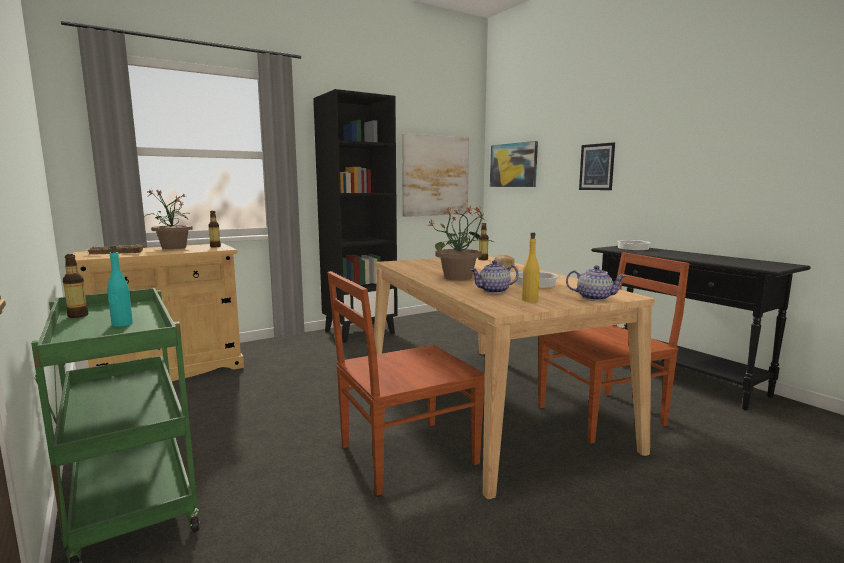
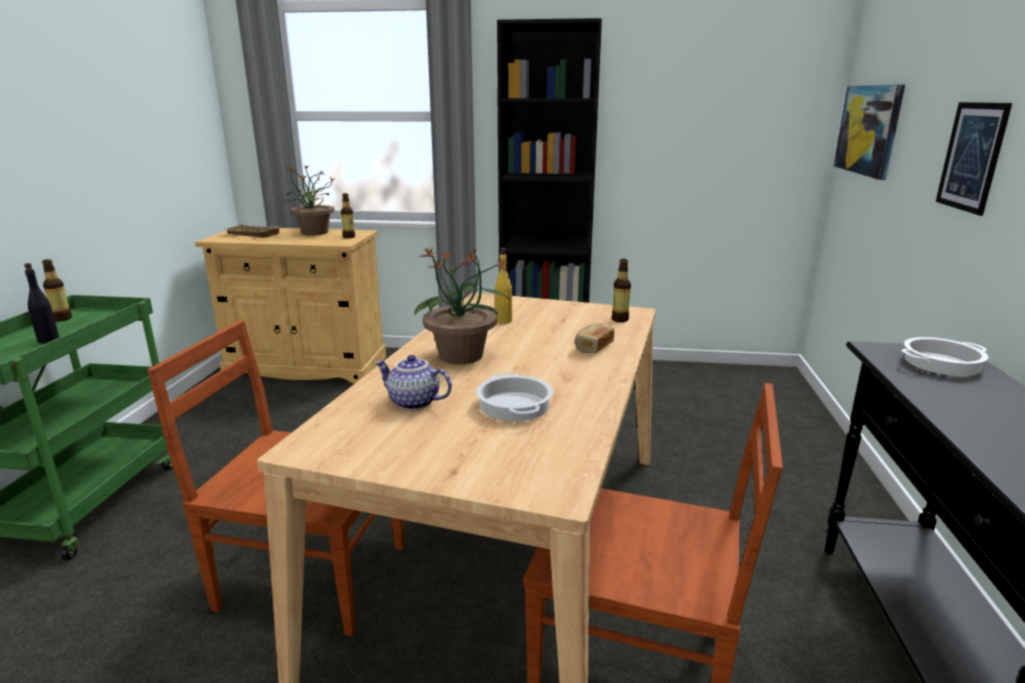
camera: 40 degrees right, 10 degrees up
turquoise bottle [107,245,133,327] -> black bottle [24,263,59,344]
picture [402,133,469,217] -> none
yellow bottle [522,233,540,302] -> yellow bottle moved to [495,248,512,324]
teapot [566,265,626,301] -> none

